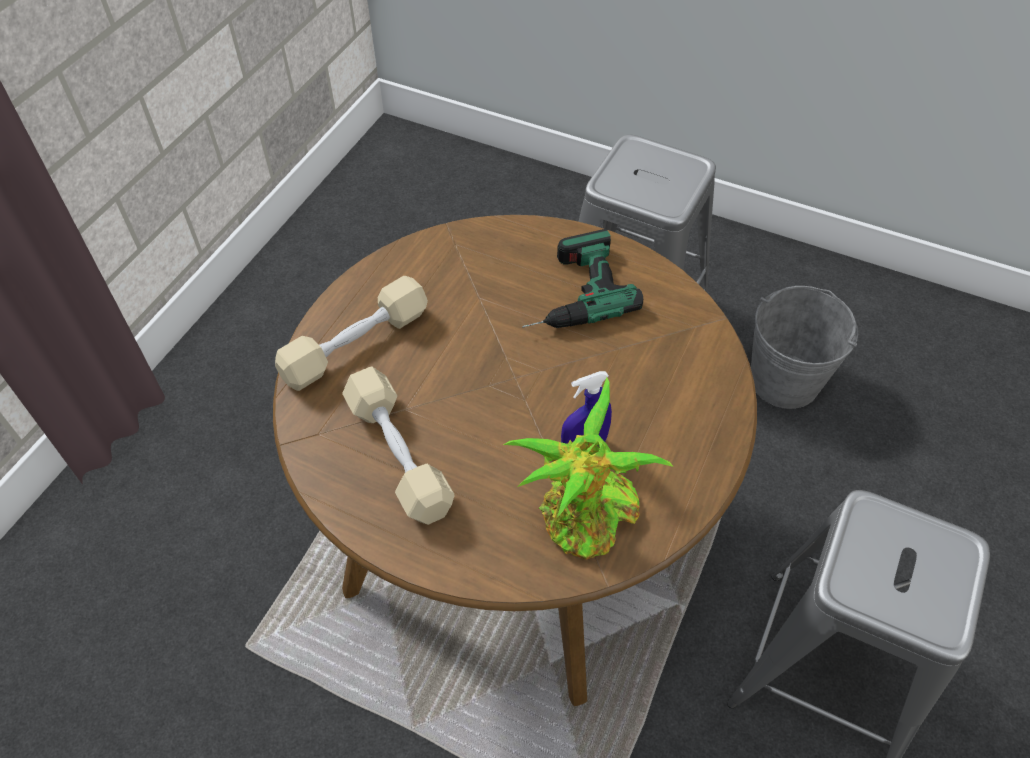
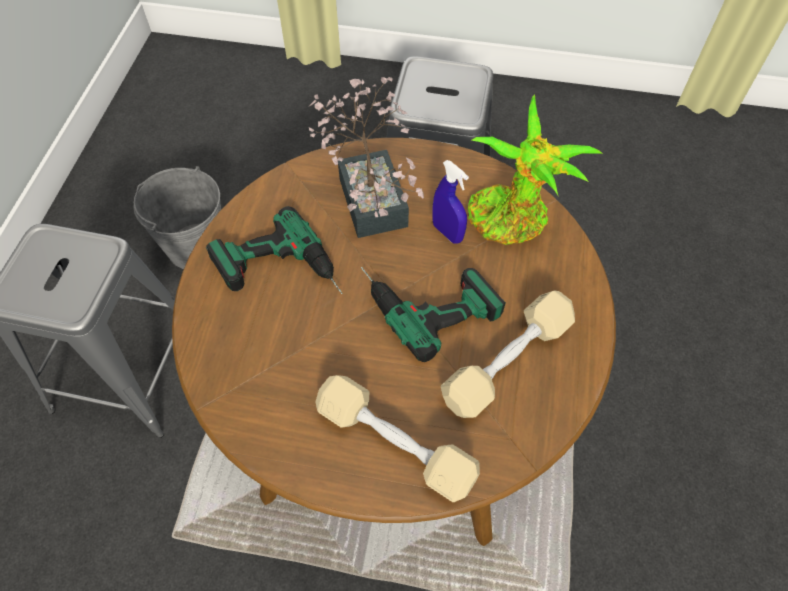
camera: 105 degrees left, 5 degrees up
none -> potted plant [309,77,424,238]
none -> power drill [361,267,506,362]

